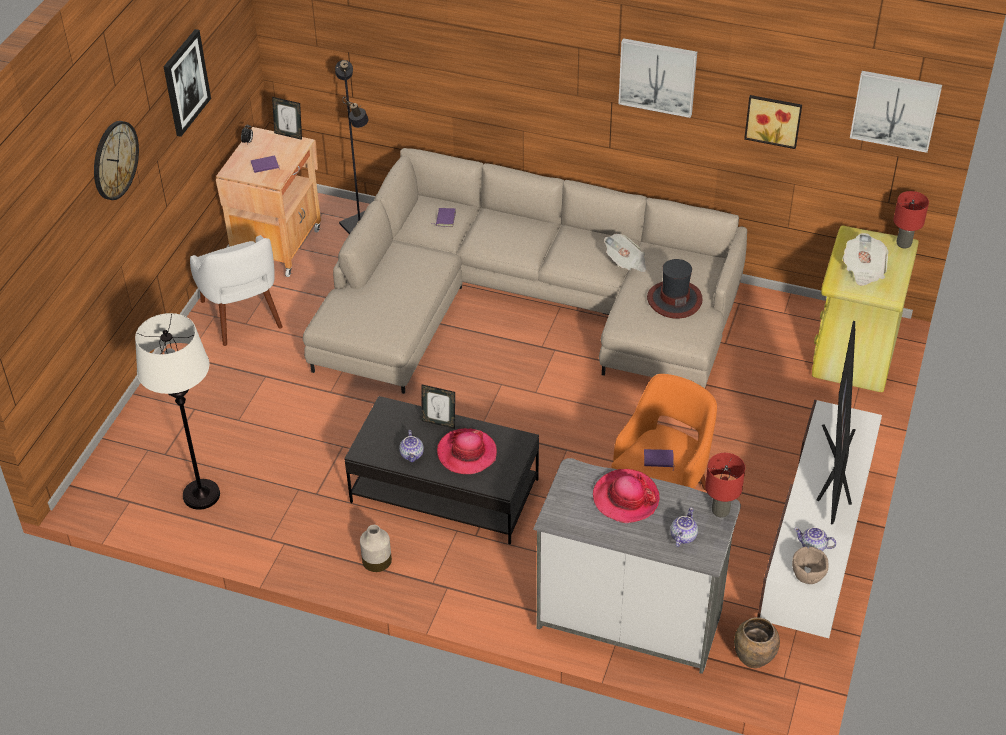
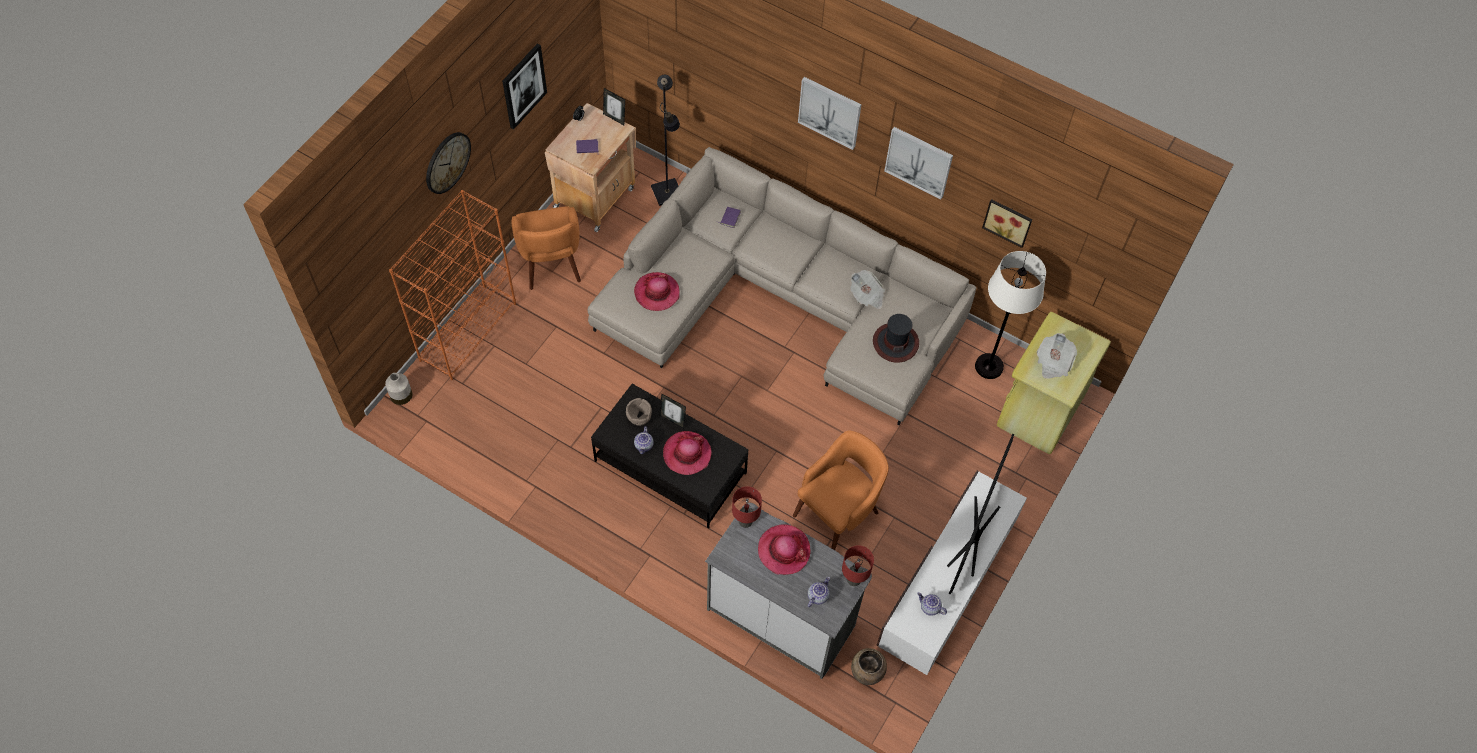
camera: 10 degrees right, 15 degrees up
white floor lamp [135,313,220,510] -> white floor lamp moved to [975,251,1046,379]
white armchair [190,235,283,346] -> orange armchair [512,206,581,290]
beige vase [360,525,392,572] -> beige vase moved to [385,373,412,405]
purple book [644,449,675,469] -> none
brown bowl [792,547,829,584] -> brown bowl moved to [626,398,652,426]
picture [850,71,942,153] -> picture moved to [798,77,861,150]
red table lamp [893,191,929,249] -> red table lamp moved to [732,486,762,528]
none -> orange bookcase [389,190,516,380]
none -> hat [634,272,680,311]

